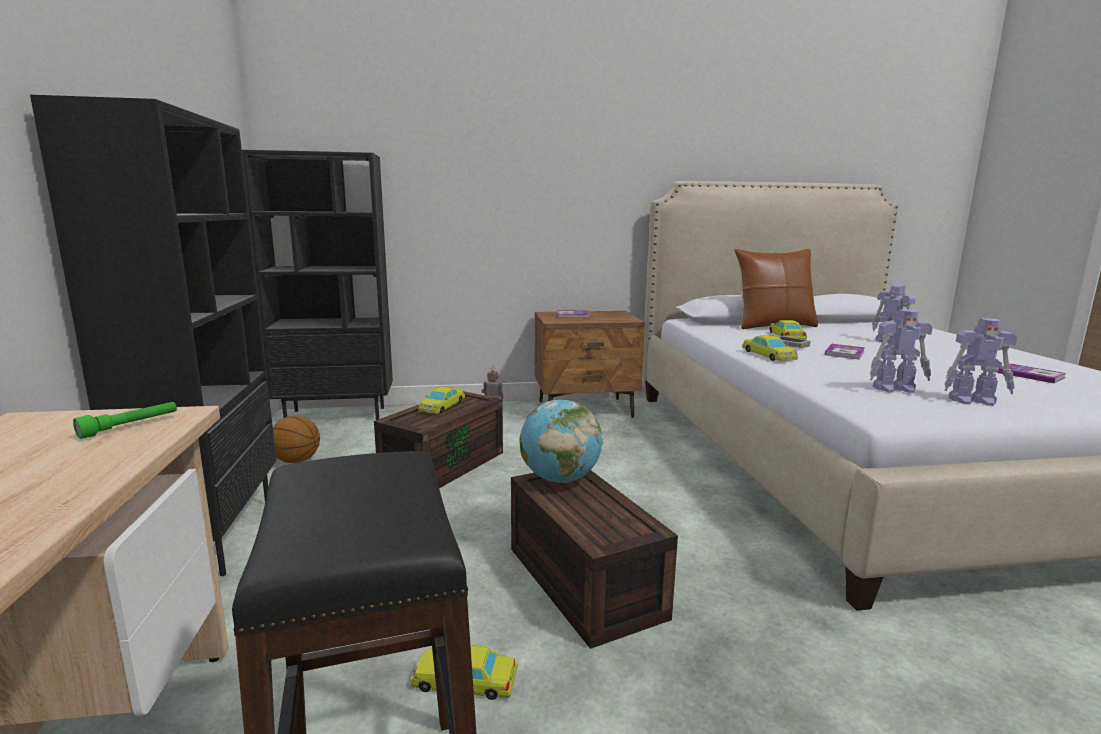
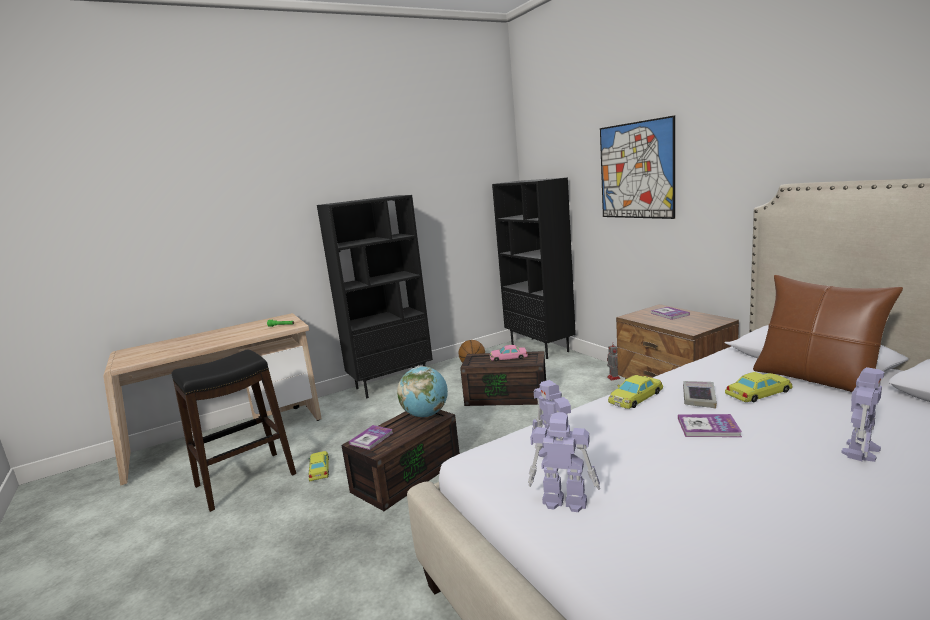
camera: 70 degrees right, 0 degrees up
yellow toy car [418,386,465,414] -> pink toy car [490,345,528,362]
toy robot [944,318,1017,406] -> toy robot turned 120 degrees clockwise [528,412,600,512]
book [996,363,1066,383] -> book moved to [349,425,393,450]
none -> picture [600,115,675,219]

